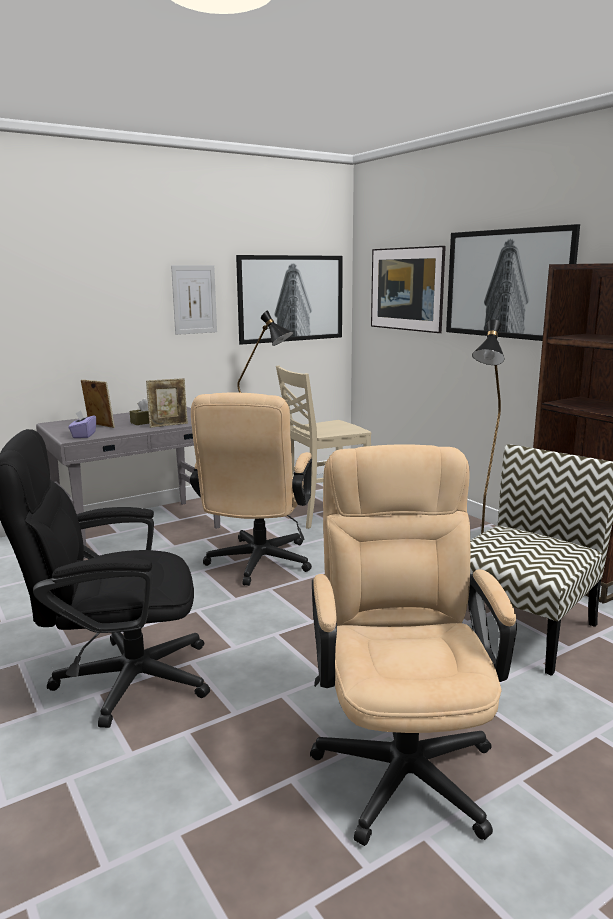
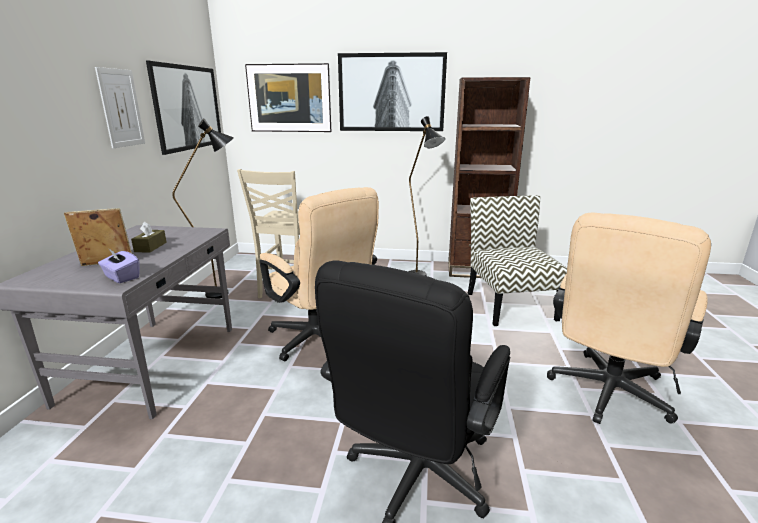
camera: 50 degrees left, 5 degrees up
picture frame [146,378,188,428] -> none
beige office chair [310,444,517,846] -> beige office chair turned 90 degrees counterclockwise [547,213,711,424]

